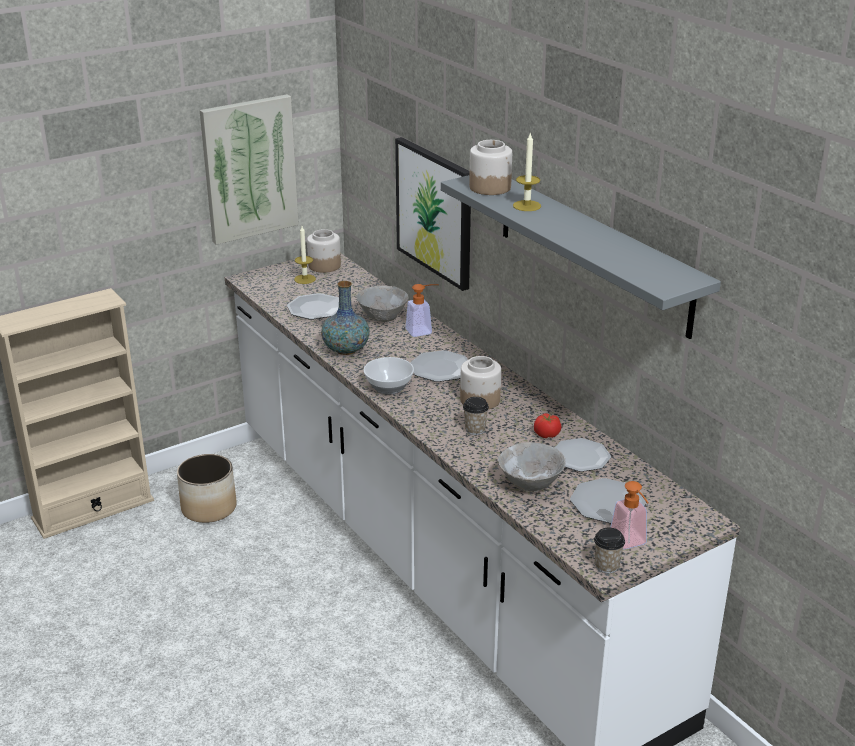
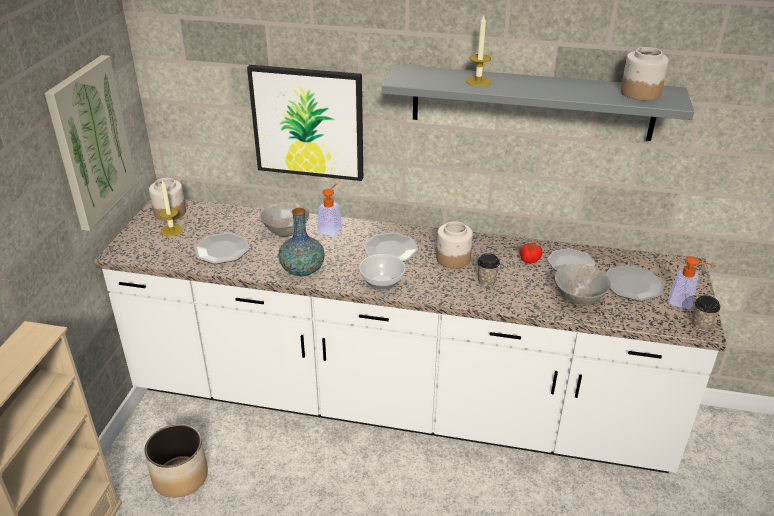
camera: 45 degrees left, 5 degrees up
jar [469,140,512,195] -> jar moved to [621,47,669,101]

